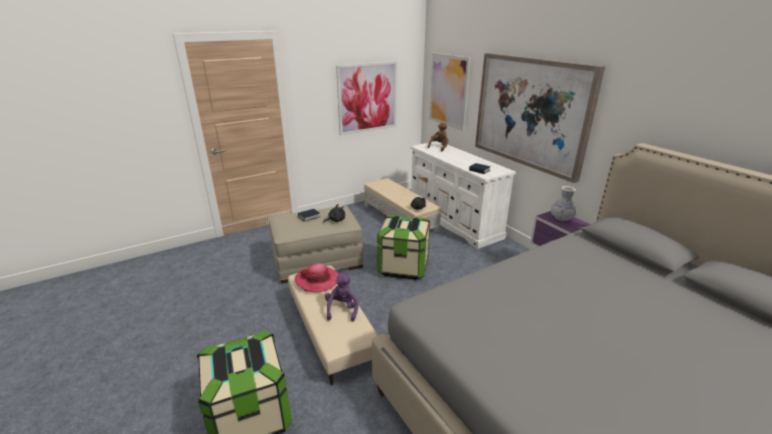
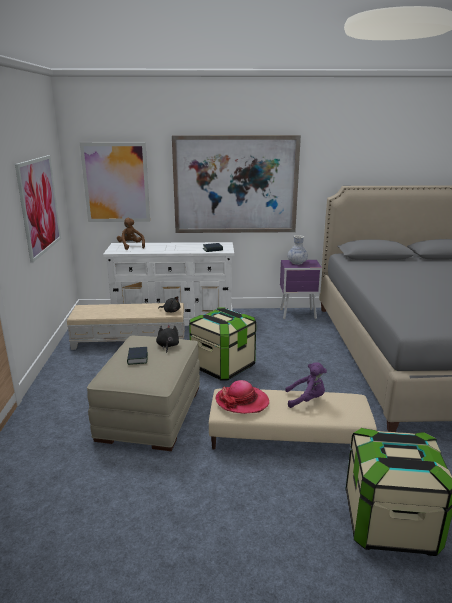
camera: 60 degrees left, 5 degrees down
purple plush toy [325,273,359,322] -> purple plush toy turned 150 degrees clockwise [285,362,327,408]

